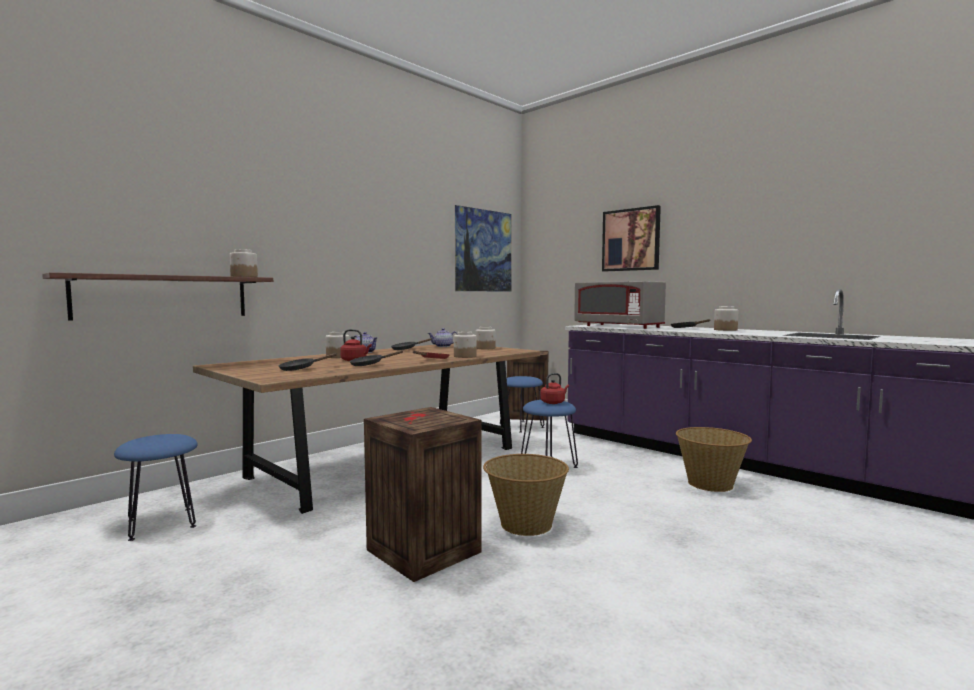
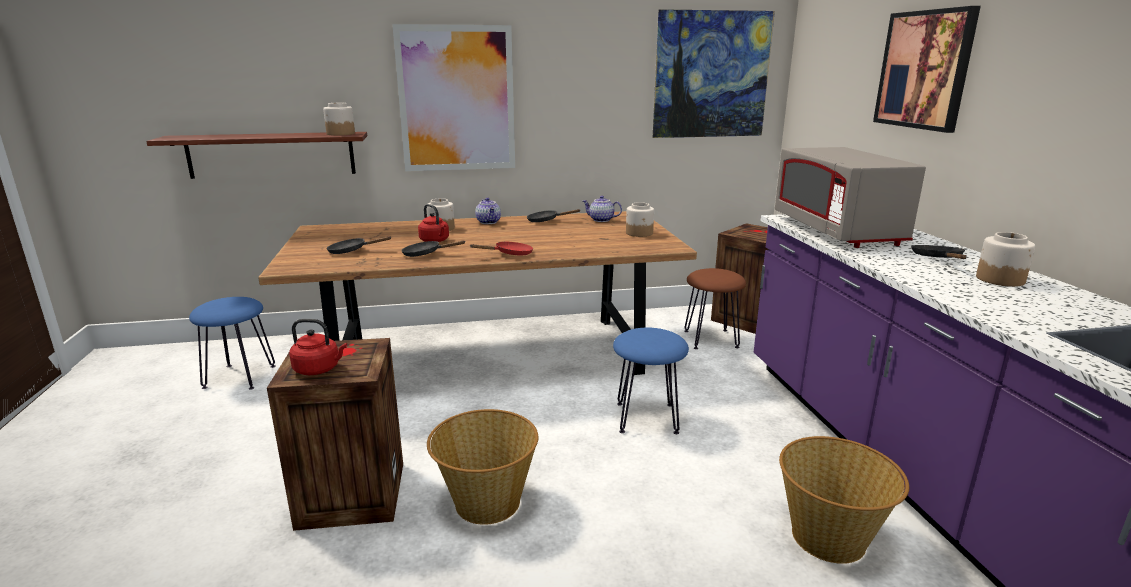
camera: 35 degrees right, 15 degrees up
jar [454,331,476,358] -> none
blue stool [500,376,545,433] -> brown stool [684,268,746,349]
red kettle [541,373,569,404] -> red kettle moved to [289,319,347,375]
none -> picture [392,24,515,171]

